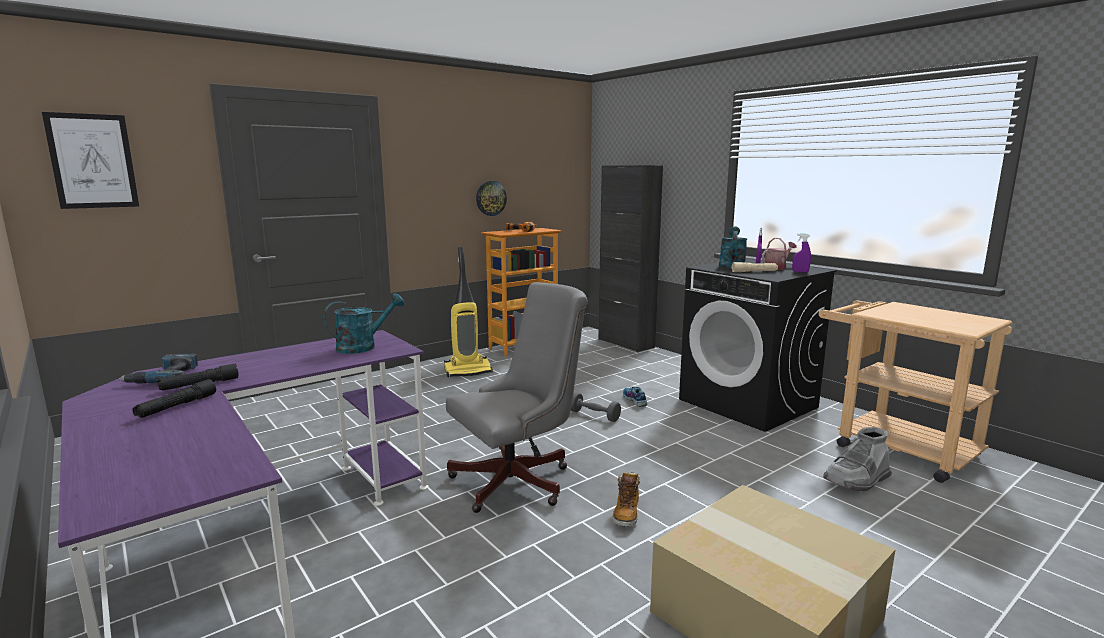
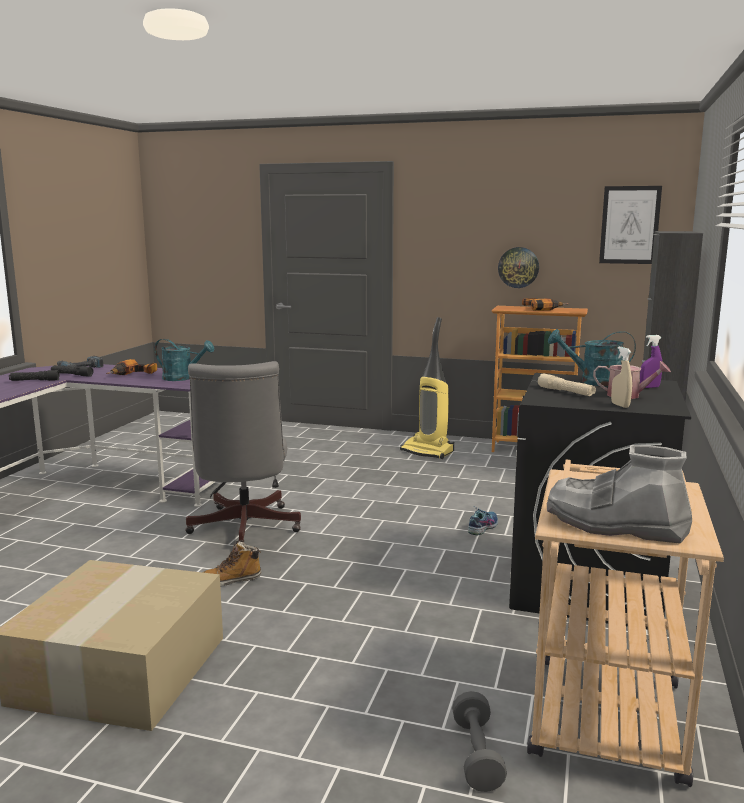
camera: 55 degrees right, 0 degrees up
picture [42,112,139,209] -> picture moved to [599,186,662,264]
grey office chair [446,282,588,513] -> grey office chair turned 60 degrees clockwise [185,361,301,546]
grey dumbbell [571,392,621,422] -> grey dumbbell moved to [452,691,507,792]
turquoise watering can [719,226,747,268] -> turquoise watering can turned 150 degrees counterclockwise [548,329,636,387]
purple spray bottle [792,233,811,272] -> beige spray bottle [611,347,632,408]
grey boot [823,427,892,491] -> grey boot moved to [547,445,692,544]
none -> power drill [106,359,157,375]

